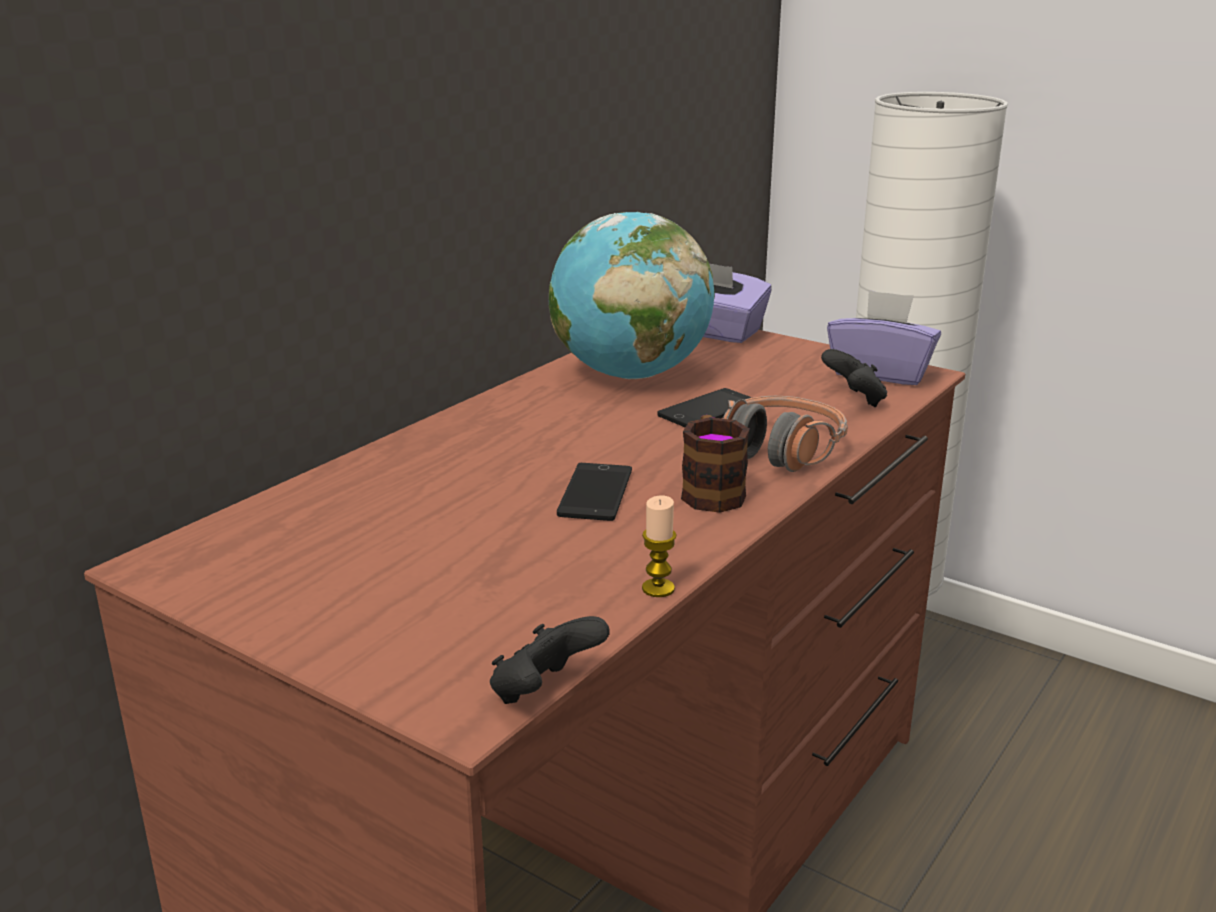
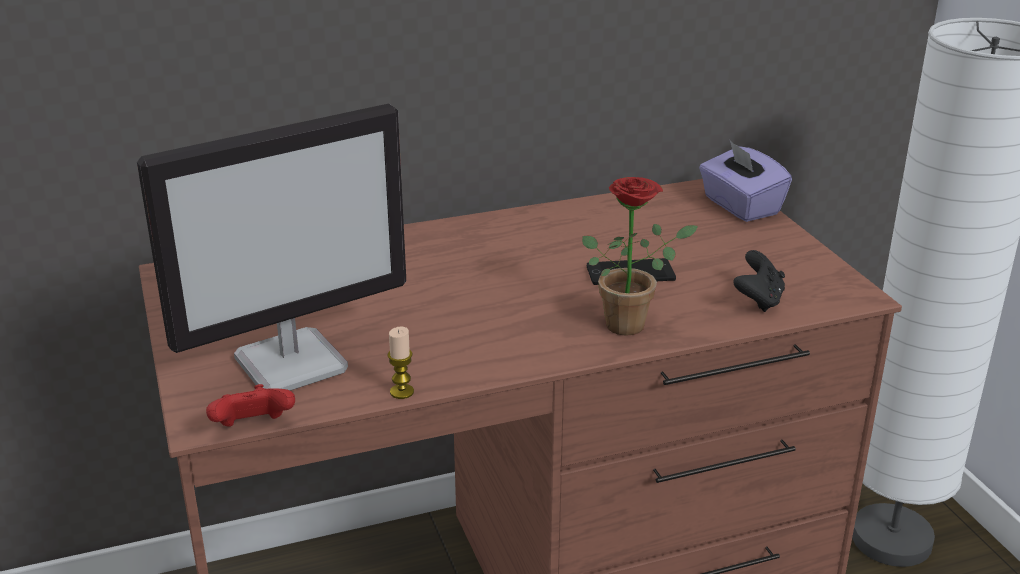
camera: 35 degrees right, 5 degrees up
black game controller [490,616,610,704] -> red game controller [206,384,295,427]
globe [549,212,715,379] -> none
phone [557,463,632,521] -> none
mug [681,415,750,513] -> none
headphones [723,396,848,472] -> potted plant [582,177,698,336]
purple tissue box [827,290,941,385] -> none
none -> monitor [137,103,406,390]

